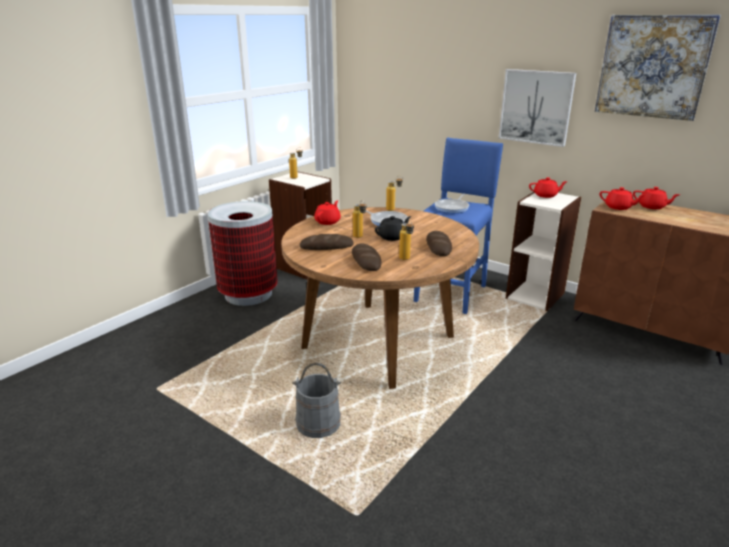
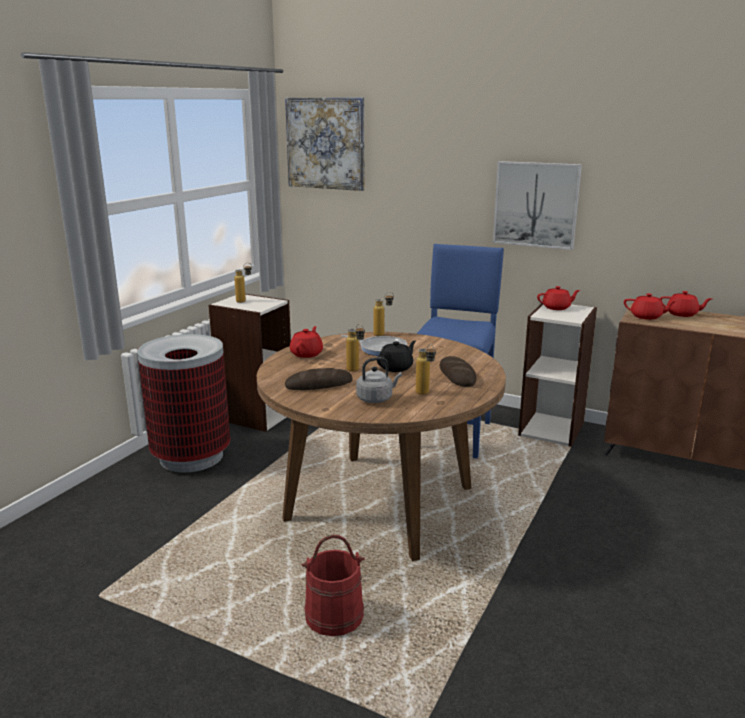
camera: 10 degrees left, 5 degrees down
grey bucket [292,362,341,438] -> red bucket [301,535,365,636]
bread [352,243,382,271] -> grey kettle [356,357,402,403]
frying pan [435,194,469,213] -> none
picture [595,15,721,121] -> picture moved to [285,97,365,191]

